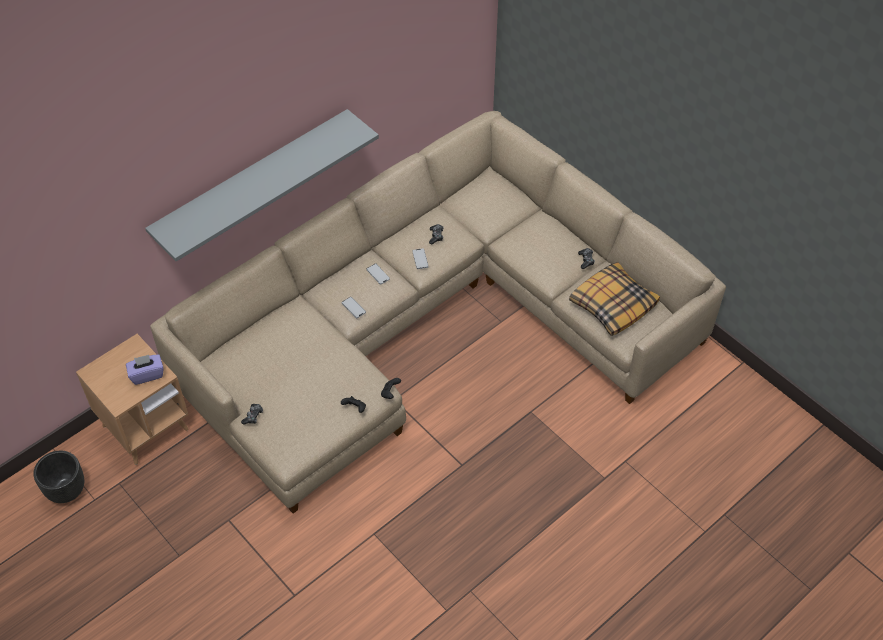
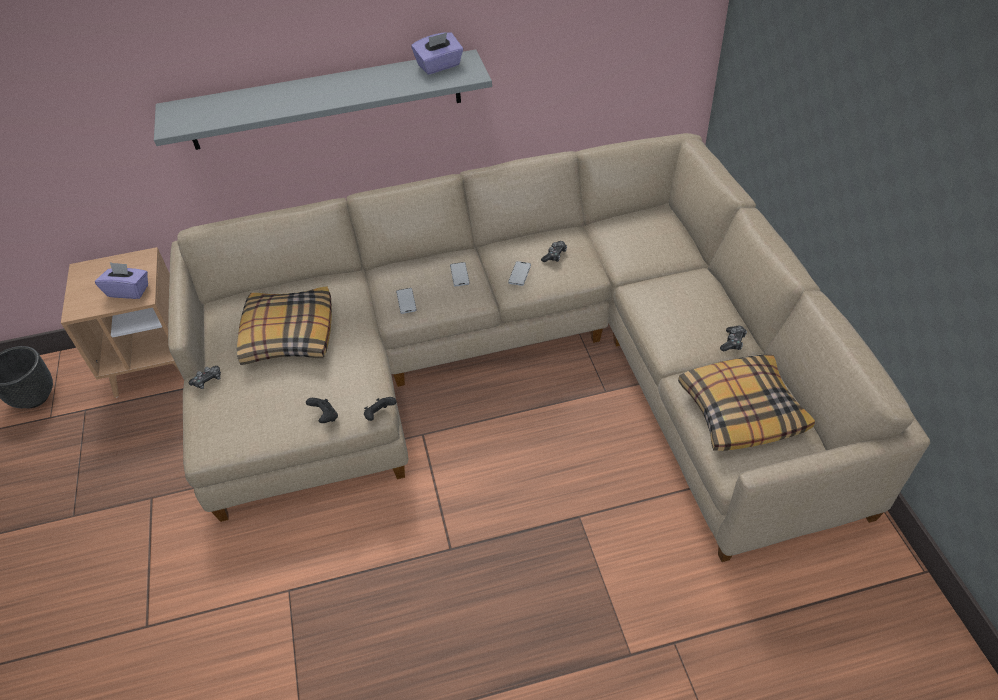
camera: 30 degrees right, 5 degrees down
none -> pillow [237,286,332,365]
none -> purple tissue box [411,32,463,75]

